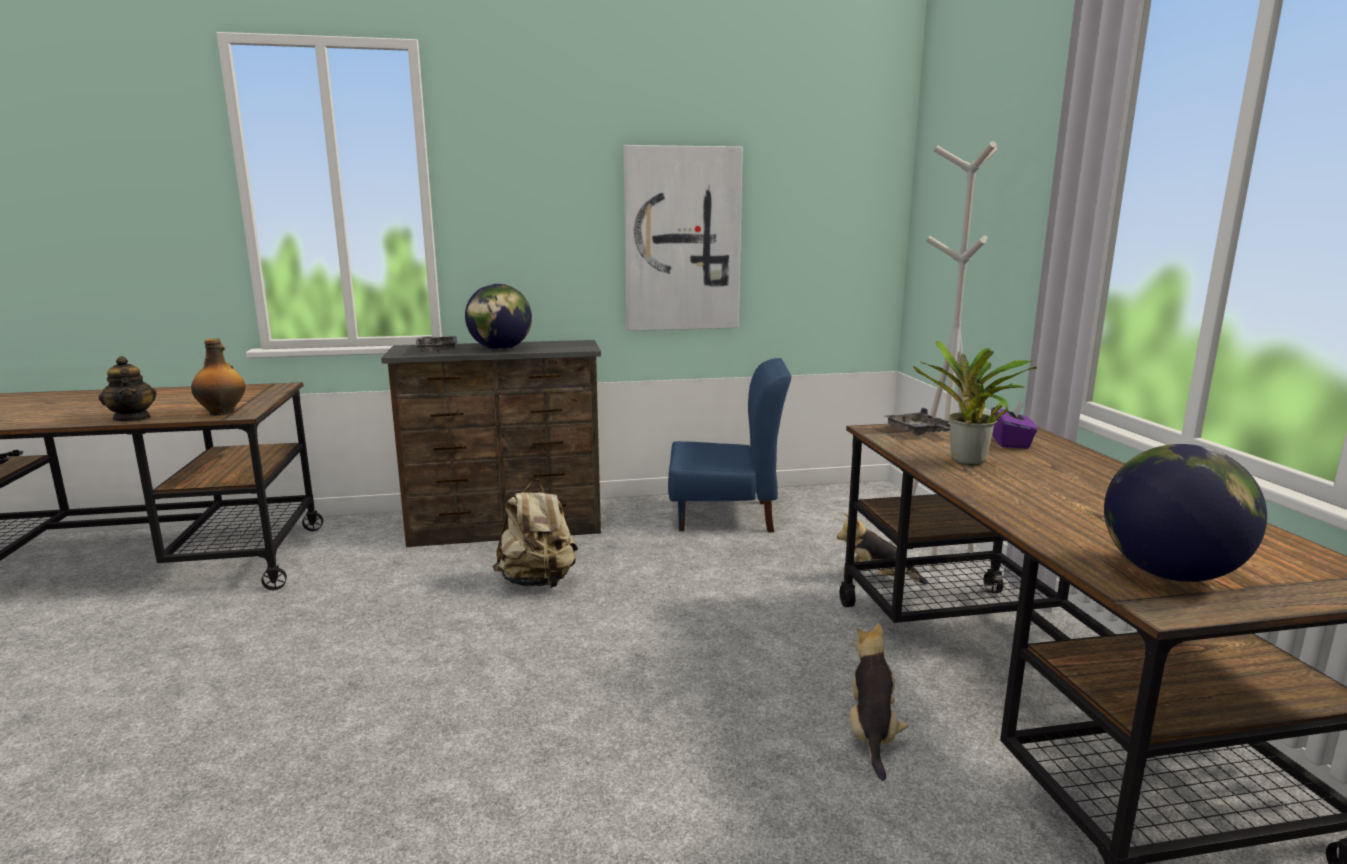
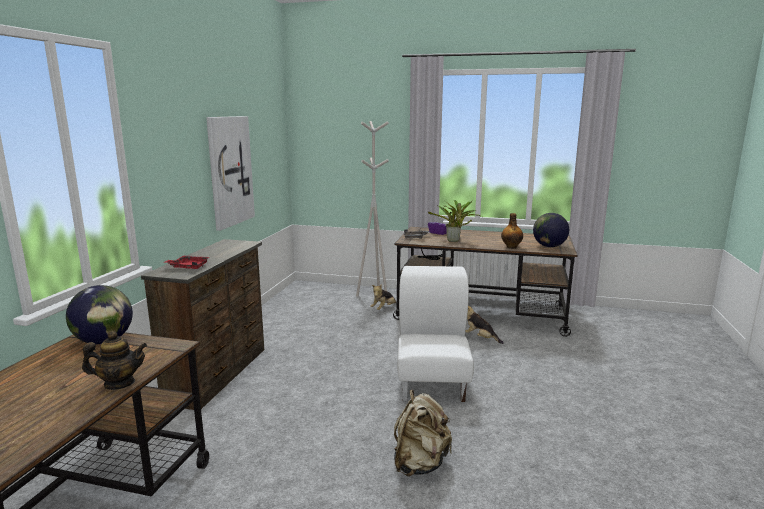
camera: 65 degrees left, 0 degrees up
bottle [191,339,245,416] -> bottle moved to [501,213,523,249]
grey tray [416,336,458,352] -> red tray [164,255,210,269]
globe [465,284,532,350] -> globe moved to [66,285,133,344]
beige backpack [492,479,578,588] -> beige backpack moved to [394,390,452,476]
blue chair [668,358,791,532] -> none
none -> white chair [397,266,474,402]

